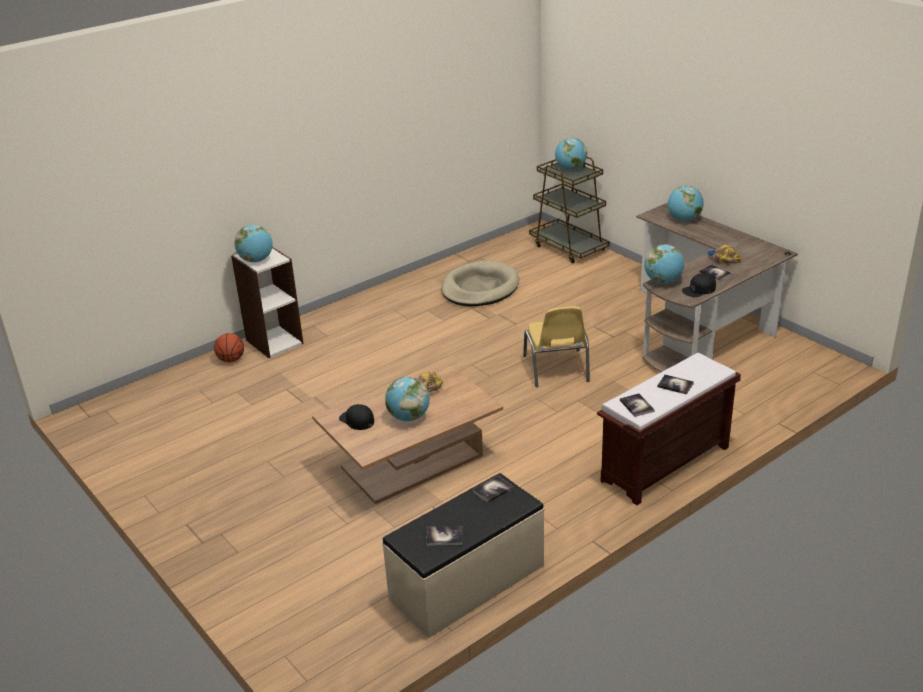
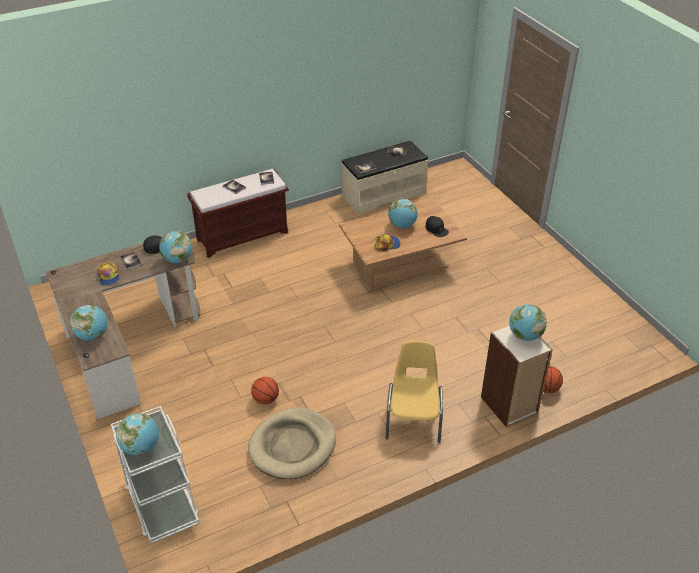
camera: 170 degrees left, 10 degrees up
yellow chair [523,306,590,387] -> yellow chair moved to [386,341,443,443]
brown cart [529,157,610,264] -> white cart [111,406,199,544]
none -> basketball [251,377,279,404]

